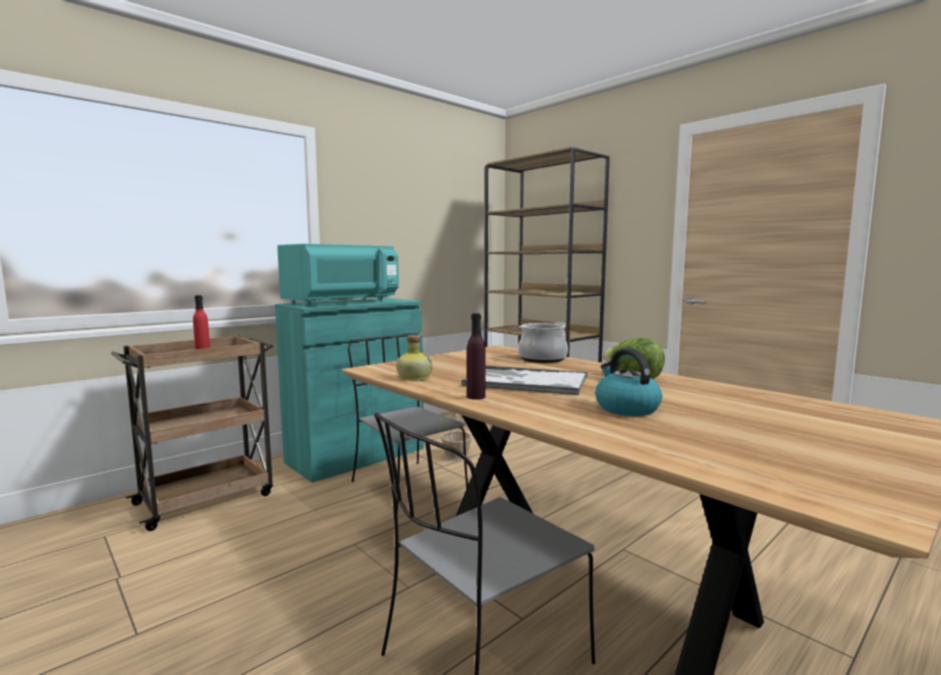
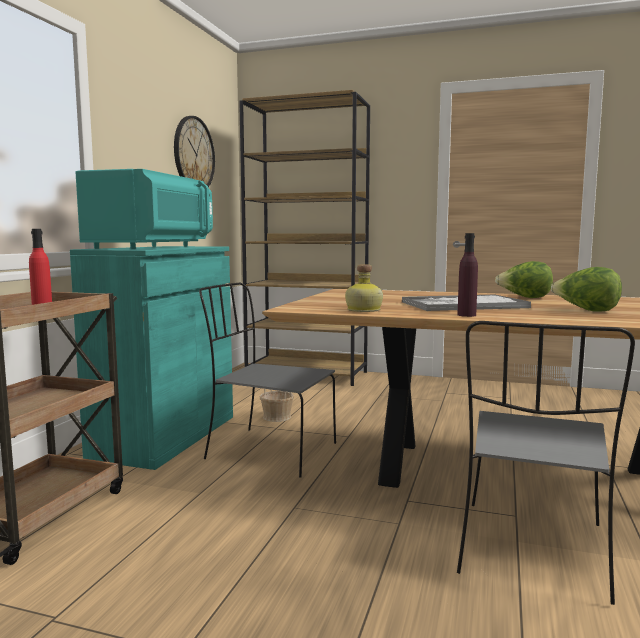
camera: 30 degrees left, 0 degrees up
cooking pot [518,322,568,363] -> none
kettle [595,348,662,416] -> lettuce [551,267,622,312]
none -> wall clock [174,116,215,187]

